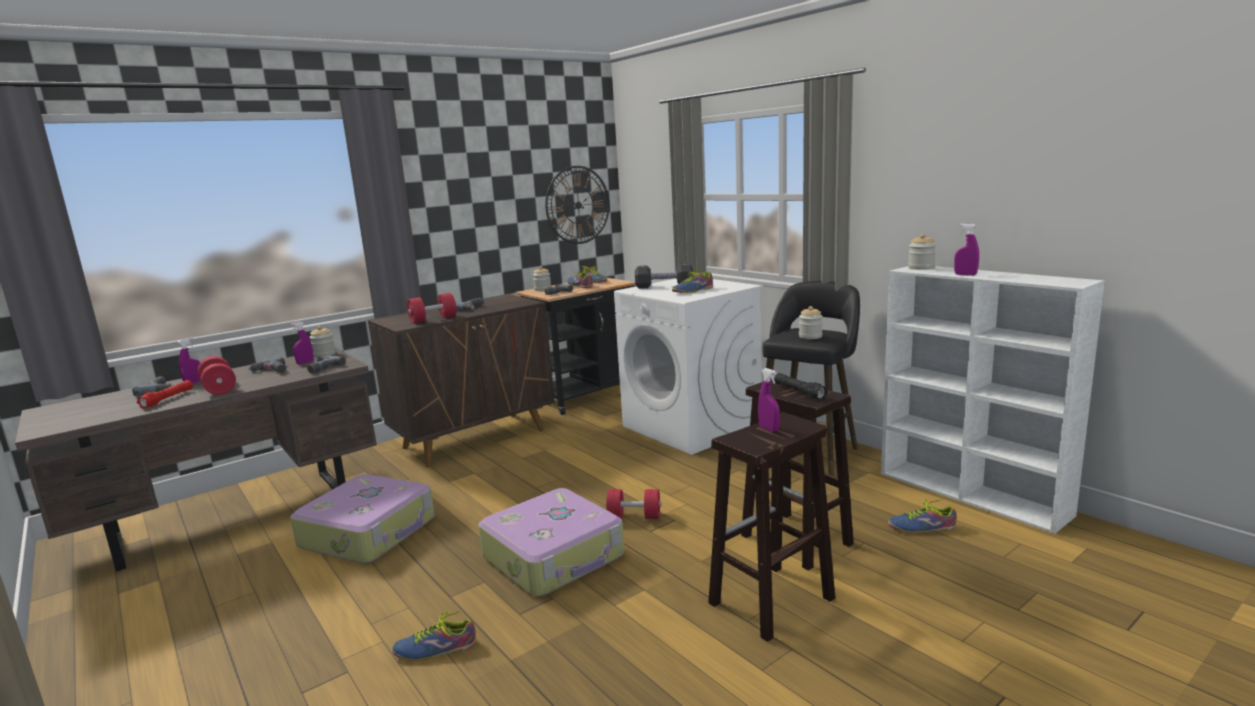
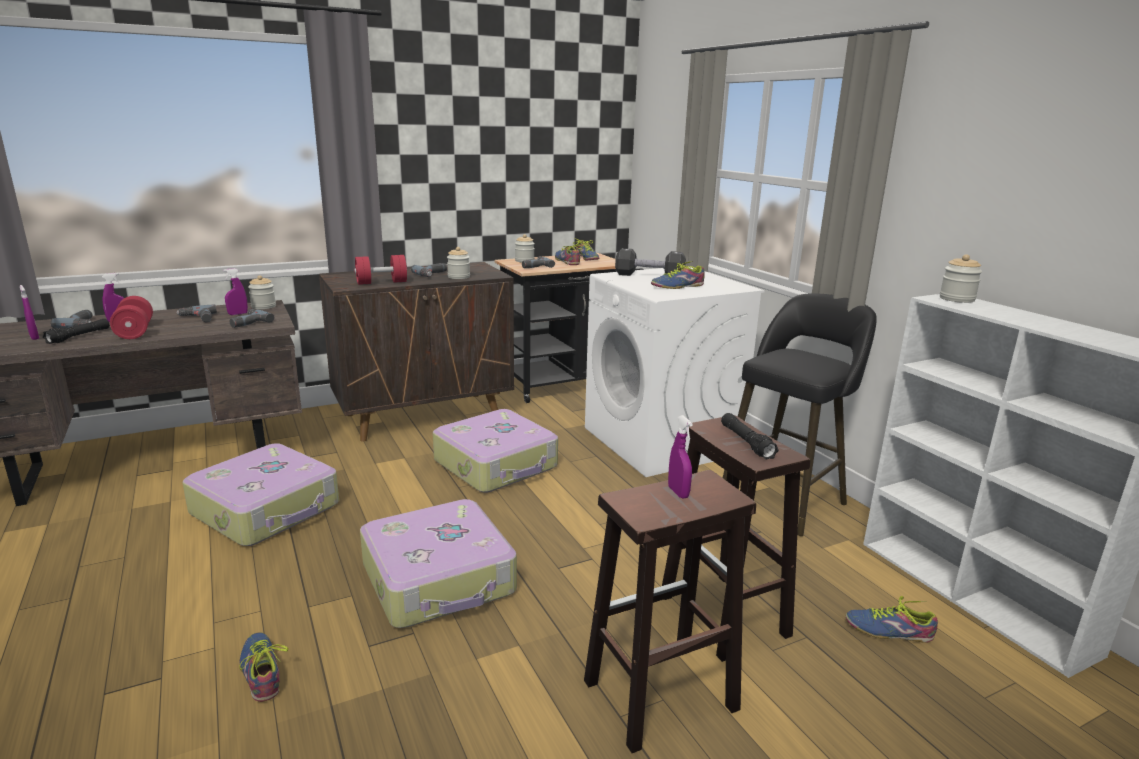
camera: 10 degrees right, 5 degrees up
red flashlight [137,380,193,408] -> black flashlight [42,319,110,344]
shoe [392,610,476,661] -> shoe turned 60 degrees clockwise [239,632,289,702]
wall clock [545,166,610,244] -> none
red dumbbell [606,489,661,519] -> none
jar [799,306,823,339] -> jar moved to [447,247,470,279]
purple spray bottle [954,223,979,276] -> purple spray bottle moved to [20,285,39,340]
none -> suitcase [433,409,558,493]

